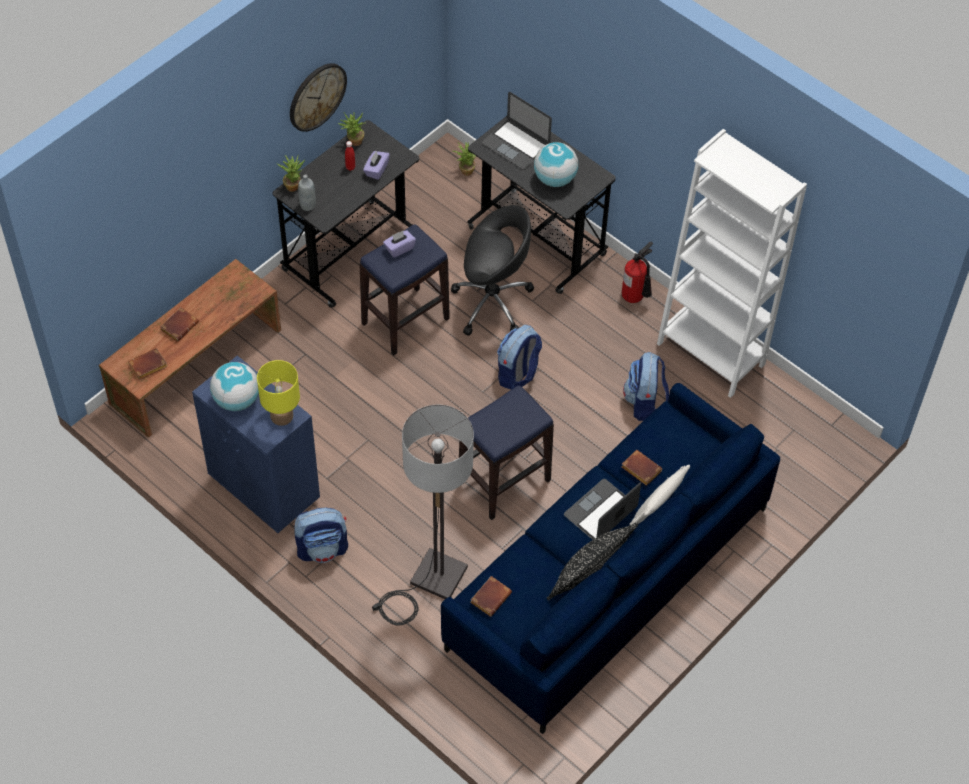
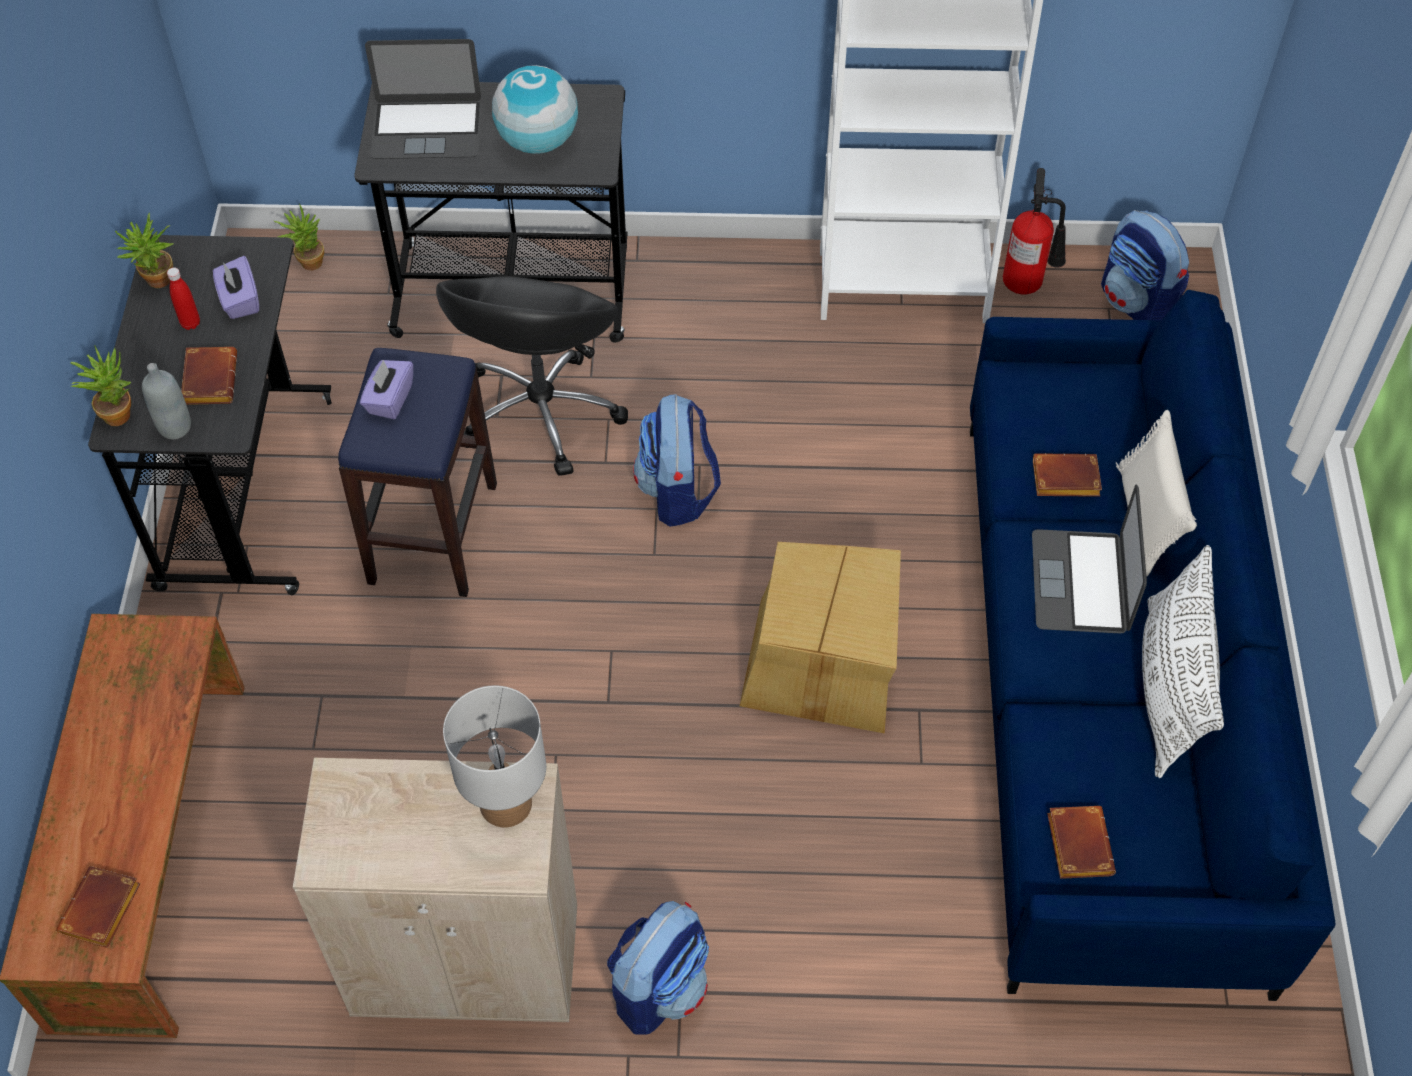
camera: 40 degrees left, 0 degrees up
brown book [160,307,199,342] -> brown book moved to [181,347,237,405]
blue cabinet [192,356,320,533] -> beige cabinet [293,758,577,1022]
globe [210,362,259,411] -> none
yellow table lamp [257,360,300,426] -> grey table lamp [443,685,546,828]
wall clock [290,63,347,132] -> none
floor lamp [372,405,474,626] -> none
black office chair [451,205,534,336] -> black office chair turned 135 degrees clockwise [436,276,628,476]
stool [459,386,554,520] -> cardboard box [740,542,901,734]
black pillow [547,522,638,600] -> white pillow [1142,545,1224,778]
fire extinguisher [622,242,653,303] -> fire extinguisher moved to [1003,168,1066,294]
backpack [623,352,669,421] -> backpack moved to [1101,210,1189,320]

